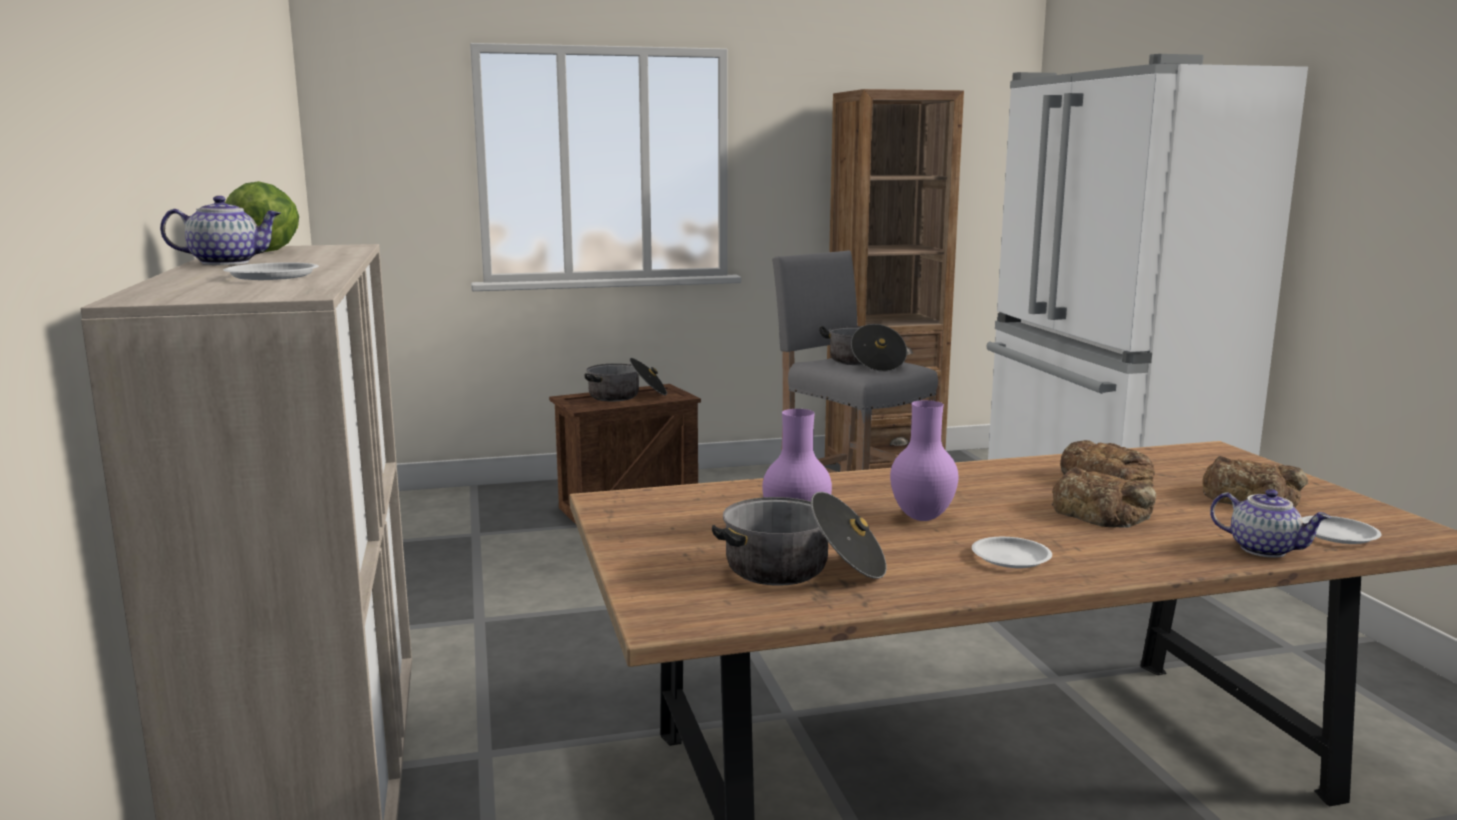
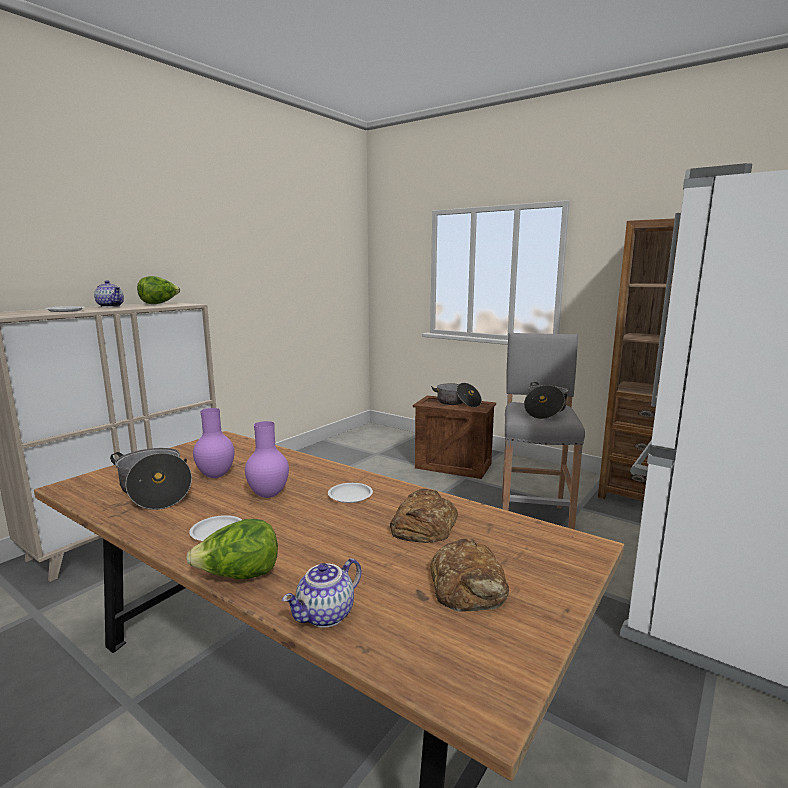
camera: 50 degrees right, 0 degrees up
bread [1052,467,1156,528] -> none
teapot [1210,489,1331,558] -> teapot turned 45 degrees clockwise [282,558,361,628]
white plate [1302,516,1382,544] -> white plate moved to [328,483,373,503]
none -> lettuce [186,519,278,579]

